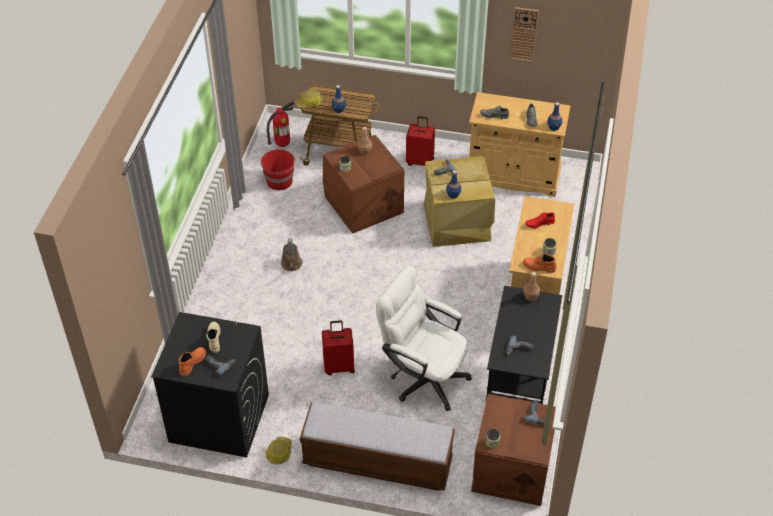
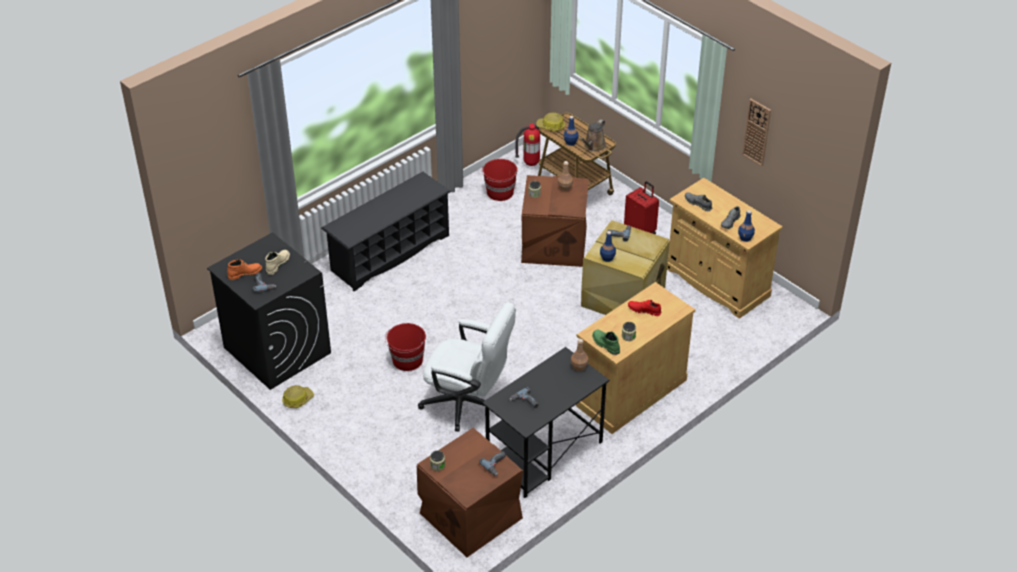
camera: 35 degrees right, 5 degrees down
brown watering can [281,238,303,271] -> brown watering can moved to [580,119,606,152]
bench [300,402,455,491] -> none
red suitcase [322,320,355,375] -> red bucket [385,323,426,371]
white office chair [376,265,472,411] -> white office chair turned 135 degrees clockwise [418,302,516,432]
orange boot [523,254,556,273] -> green boot [592,330,620,355]
none -> black shoe rack [321,172,451,291]

